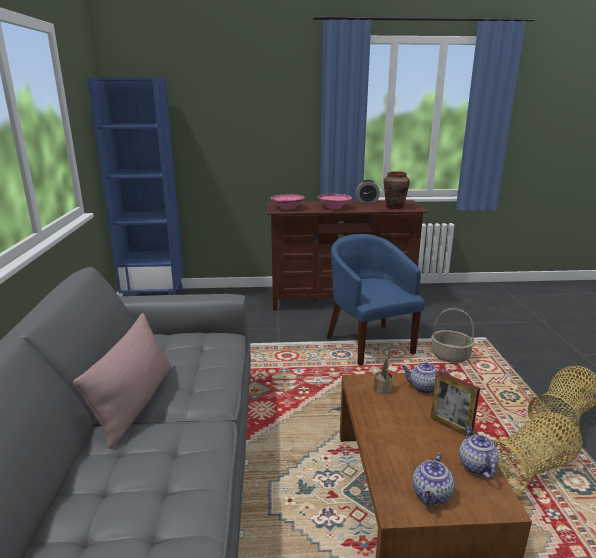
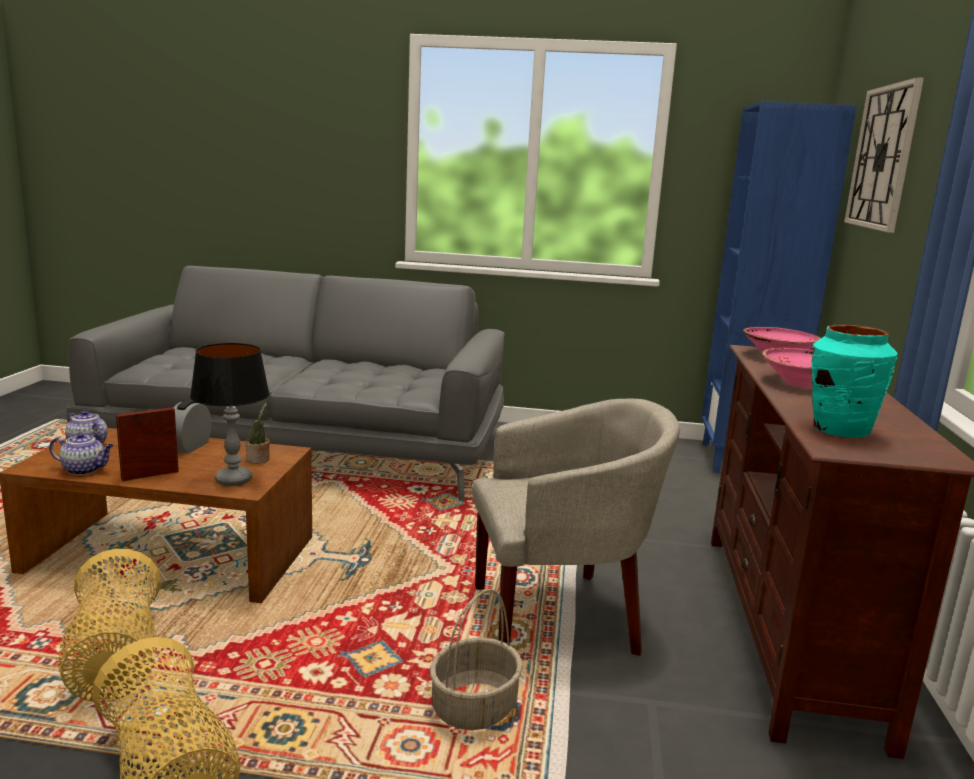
camera: 100 degrees right, 5 degrees down
pink pillow [73,313,171,449] -> none
blue armchair [327,234,425,366] -> beige armchair [472,399,680,656]
alarm clock [356,180,380,203] -> alarm clock moved to [173,400,212,454]
brown vase [384,171,410,209] -> turquoise vase [811,324,898,438]
teapot [402,362,450,394] -> table lamp [190,343,270,486]
none -> wall clock [844,77,924,233]

